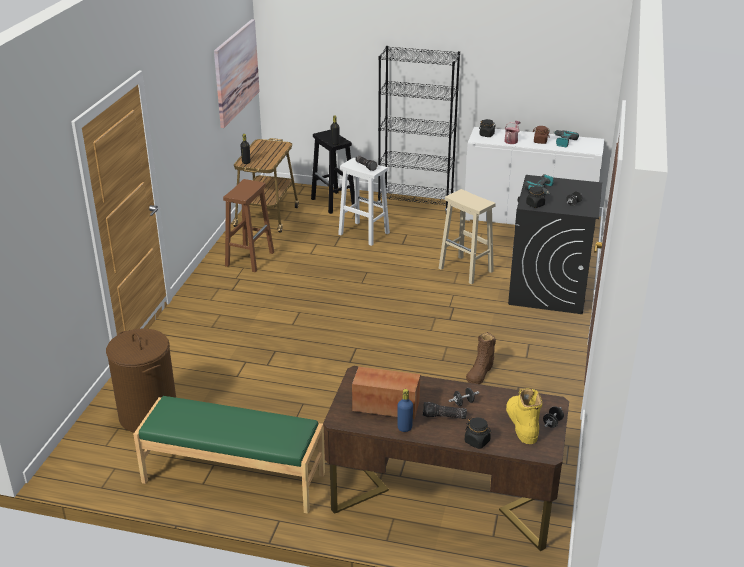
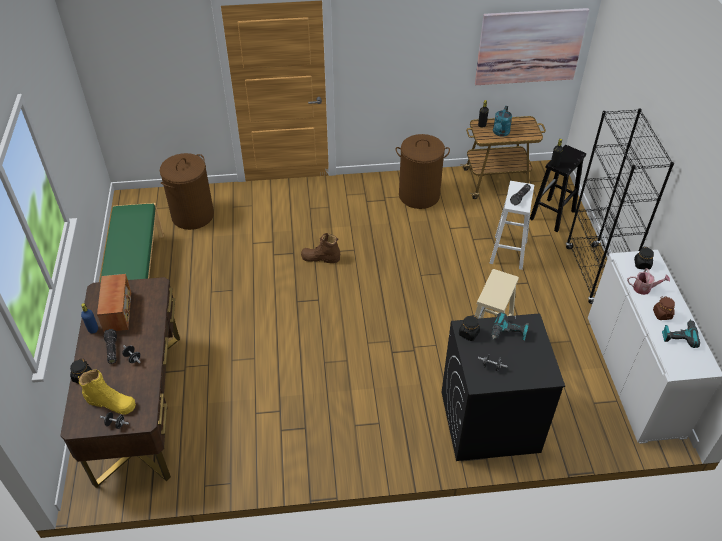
camera: 70 degrees right, 15 degrees up
brown stool [223,179,274,272] -> brown laundry basket [395,134,450,209]
brown boot [466,332,496,384] -> brown boot moved to [301,233,340,263]
yellow boot [506,388,542,444] -> yellow boot turned 45 degrees clockwise [78,370,136,415]
none -> turquoise watering can [493,106,512,136]

